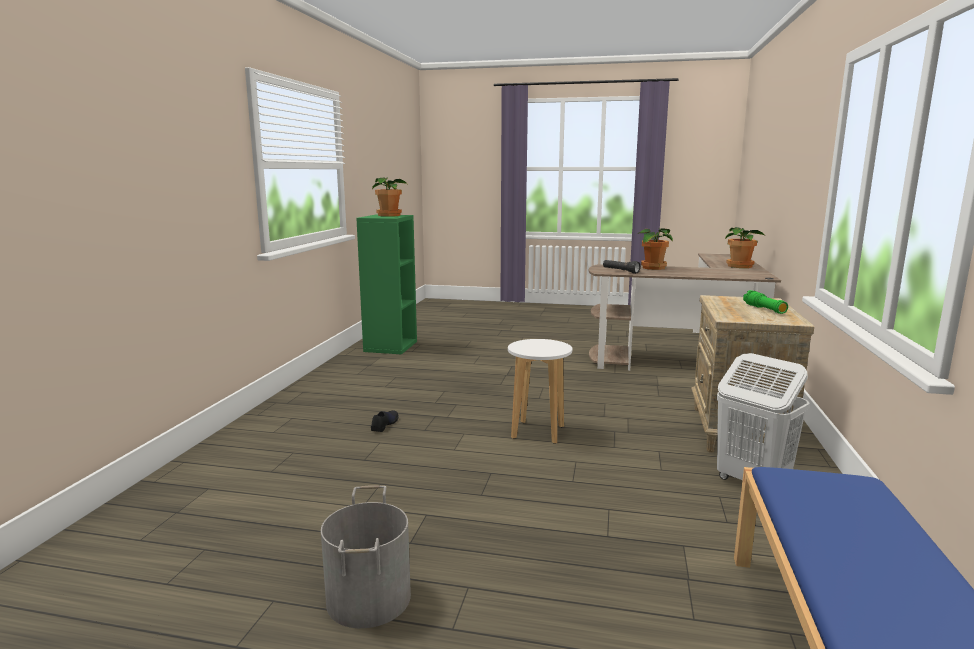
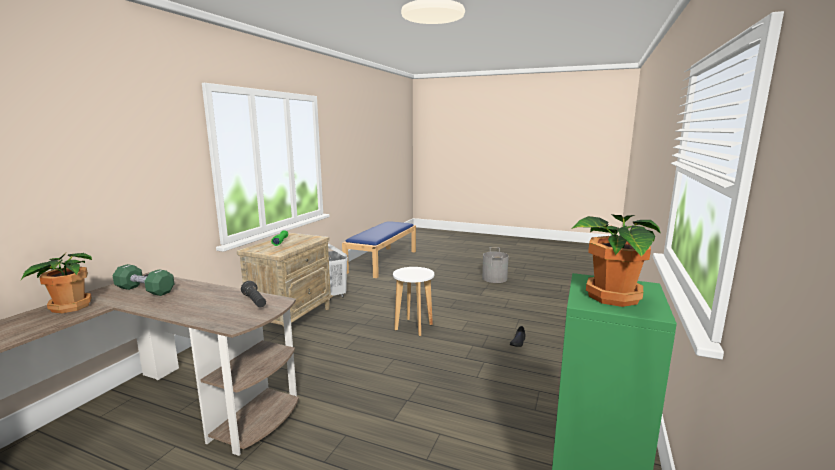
camera: 170 degrees left, 0 degrees up
potted plant [638,228,673,270] -> none
none -> green dumbbell [113,264,175,296]

